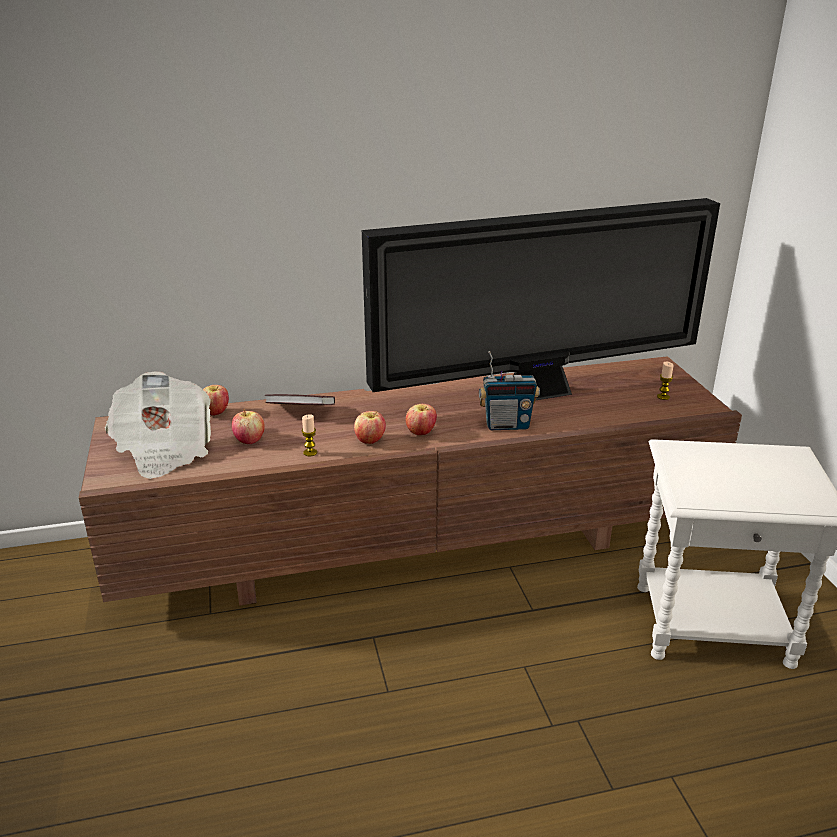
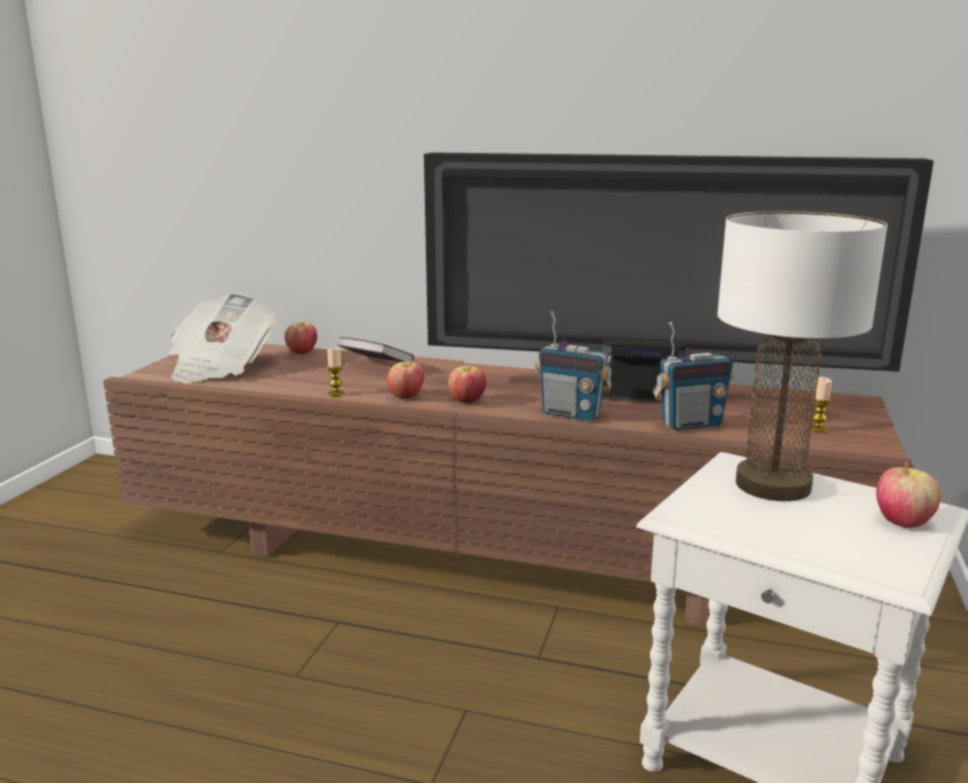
camera: 30 degrees right, 10 degrees down
apple [232,409,265,444] -> apple moved to [876,463,941,528]
none -> radio [653,322,734,431]
none -> table lamp [717,211,887,501]

